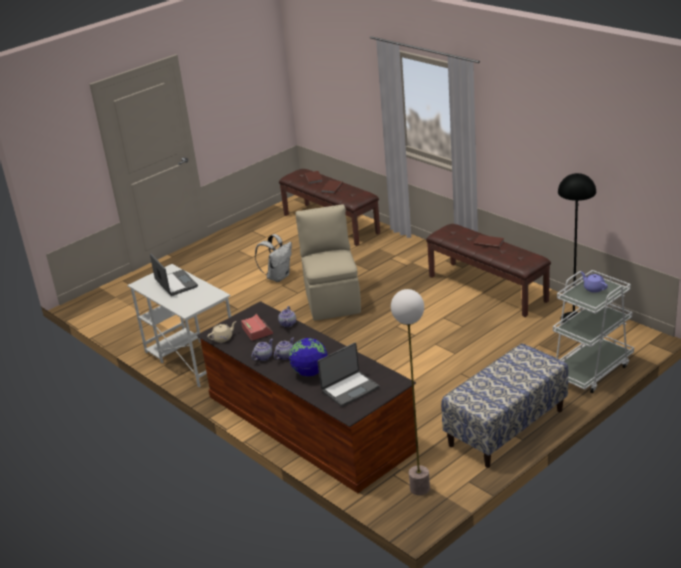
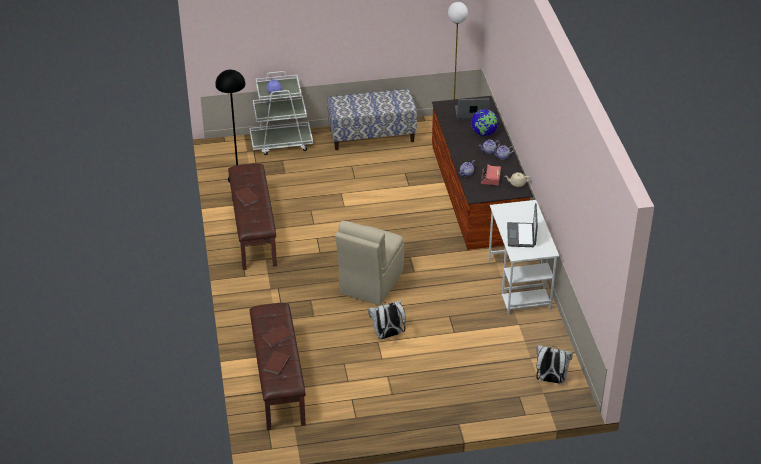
camera: 150 degrees left, 10 degrees up
none -> white backpack [536,345,573,384]

